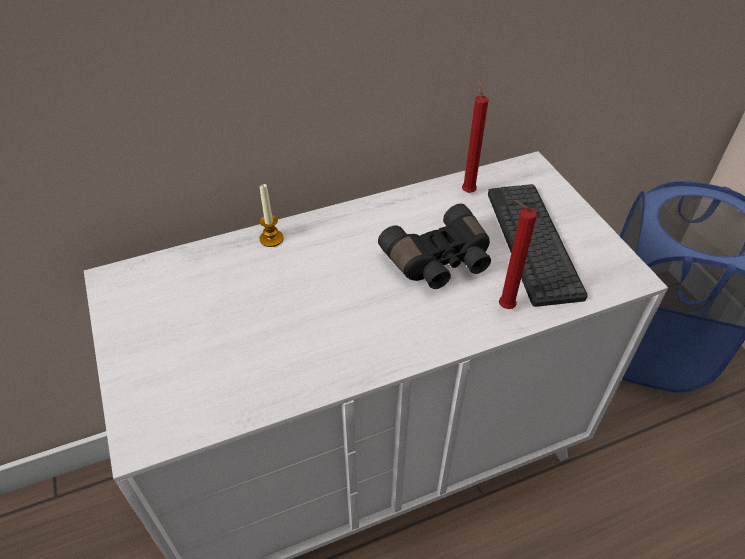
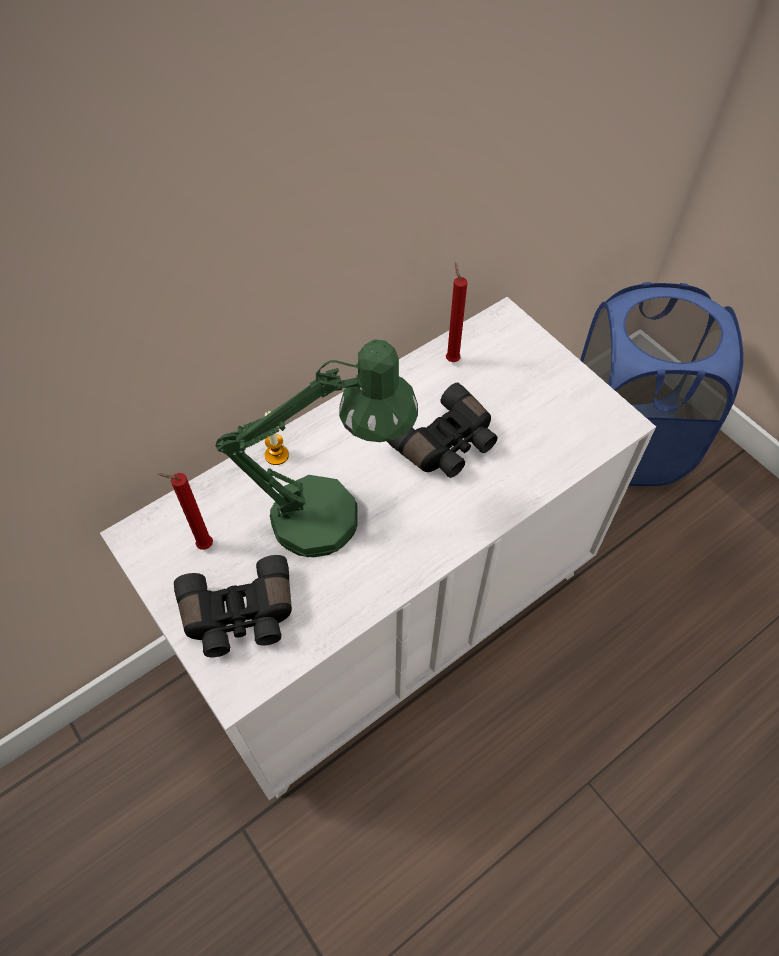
camera: 15 degrees left, 10 degrees up
keyboard [488,184,588,307] -> none
red candle [499,200,537,309] -> red candle moved to [158,473,213,550]
none -> black binoculars [174,555,292,657]
none -> green table lamp [216,339,418,557]

